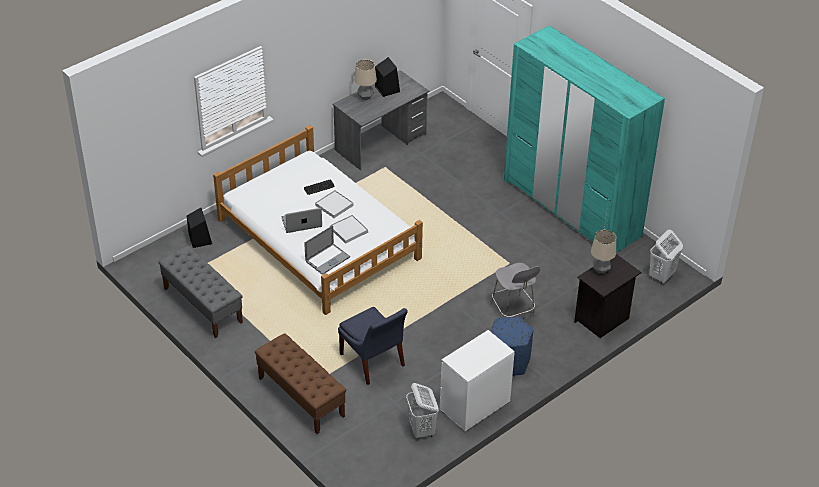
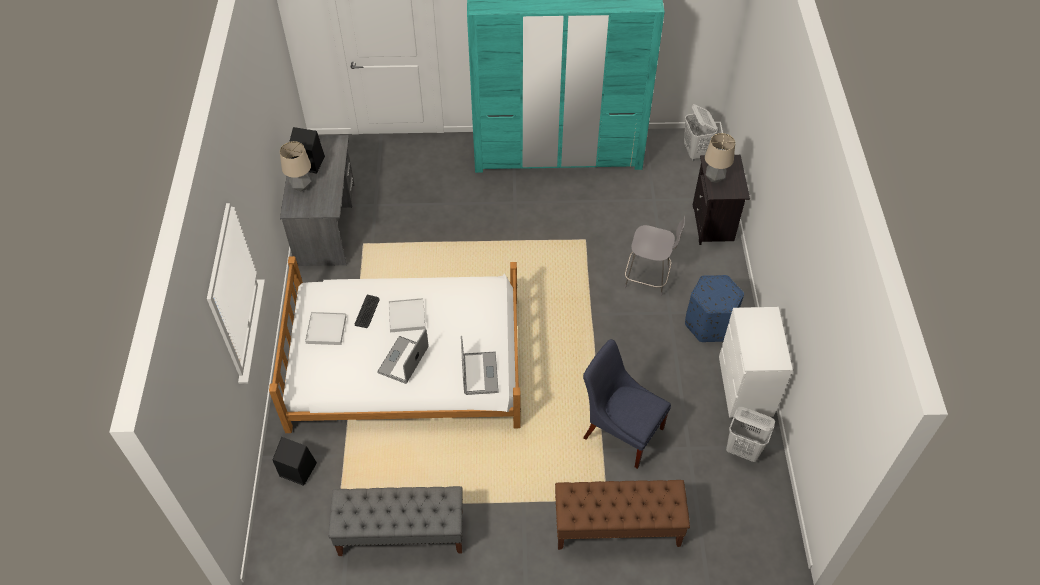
camera: 50 degrees left, 10 degrees up
white tray [330,215,368,244] -> white tray moved to [305,312,346,345]
blue chair [338,307,408,385] -> blue chair turned 150 degrees counterclockwise [583,339,671,469]

